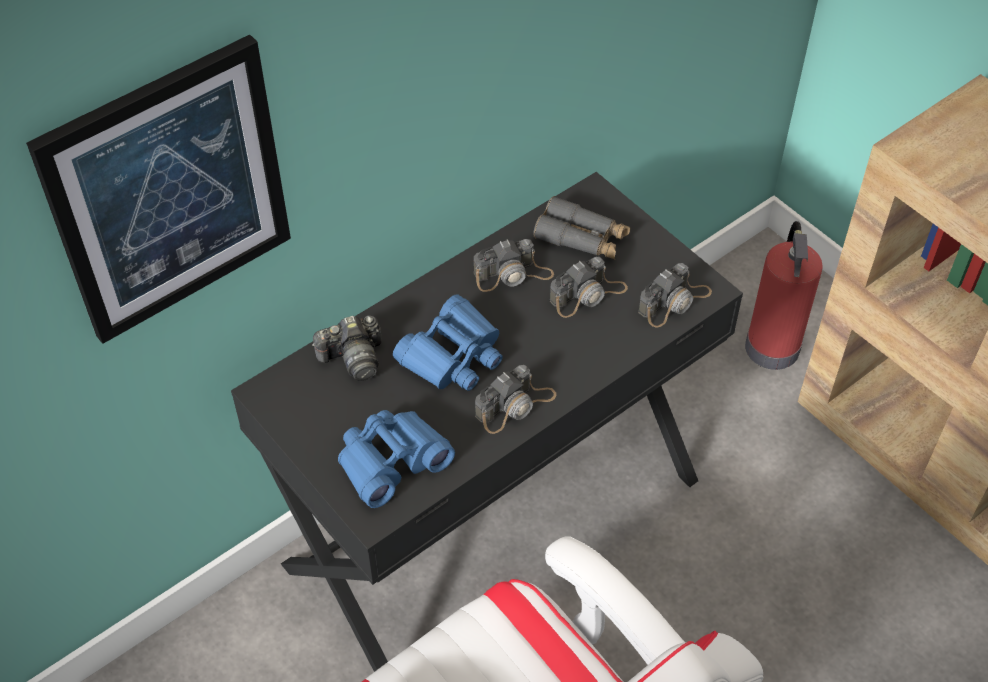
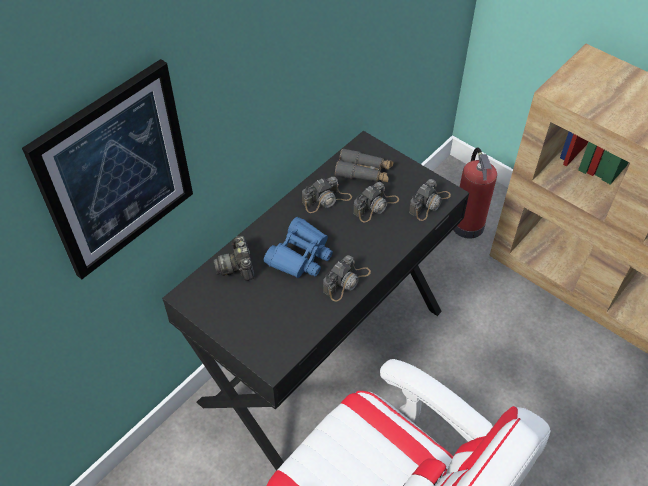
camera: 10 degrees left, 0 degrees up
camera [312,316,382,381] -> camera turned 105 degrees clockwise [213,236,255,281]
blue binoculars [338,410,455,508] -> none

